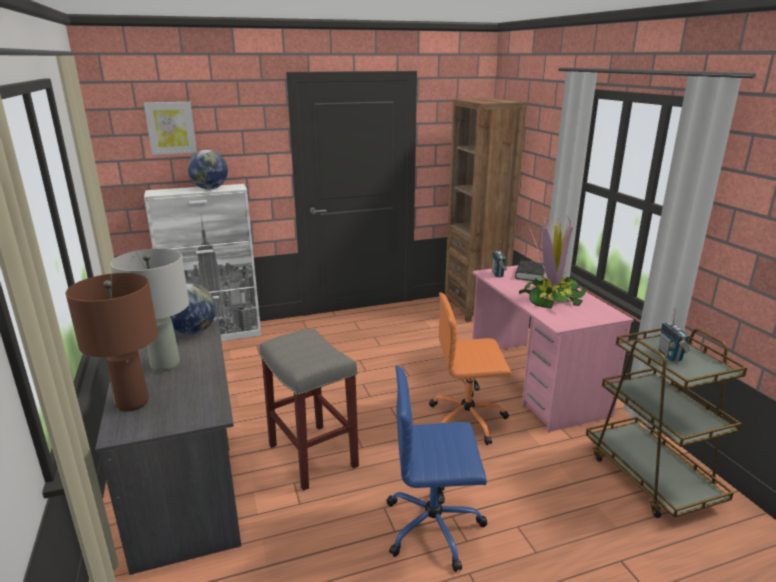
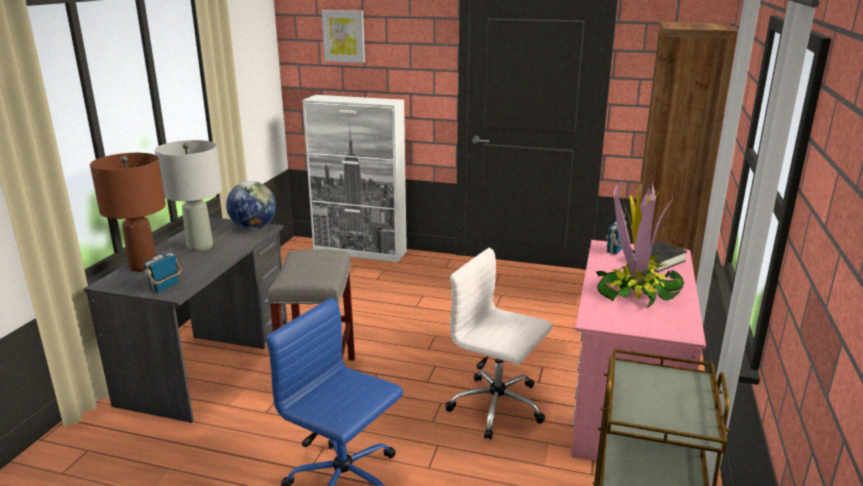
camera: 35 degrees right, 0 degrees up
globe [188,150,228,189] -> none
orange office chair [429,292,511,445] -> white office chair [445,248,552,440]
radio [658,308,690,362] -> radio moved to [144,239,182,292]

